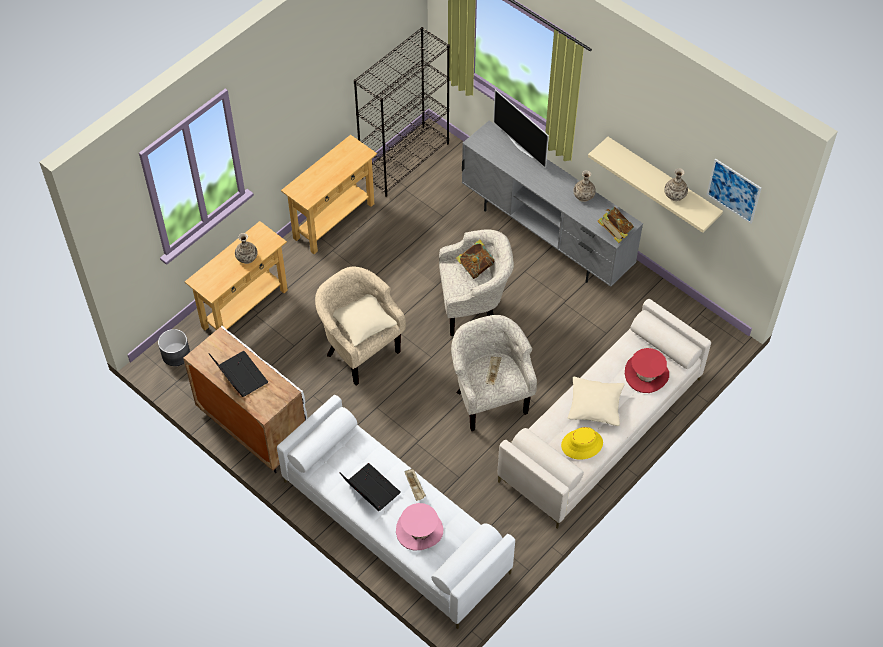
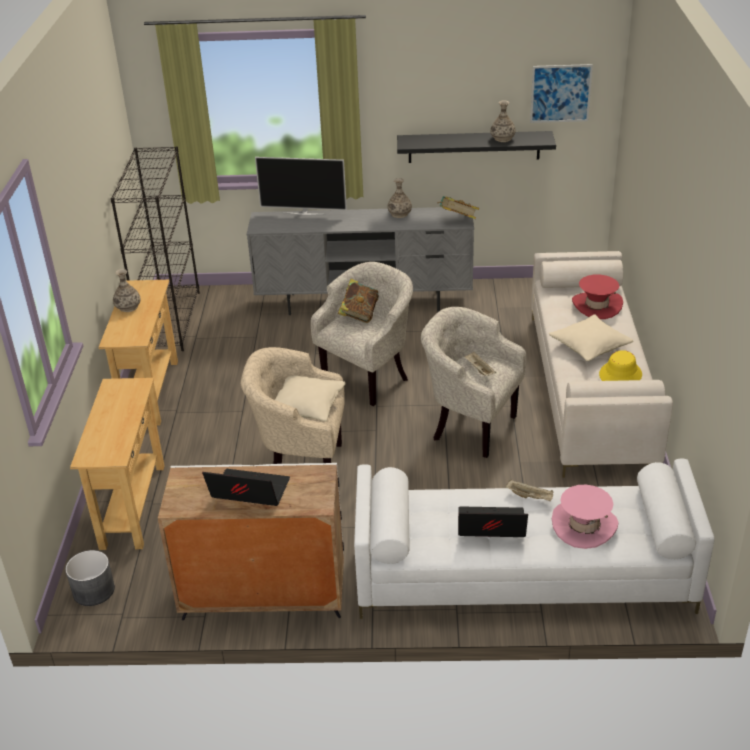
camera: 40 degrees left, 20 degrees down
vase [235,233,258,264] -> vase moved to [113,269,141,312]
beige shelf [588,137,723,233] -> black shelf [397,131,556,163]

